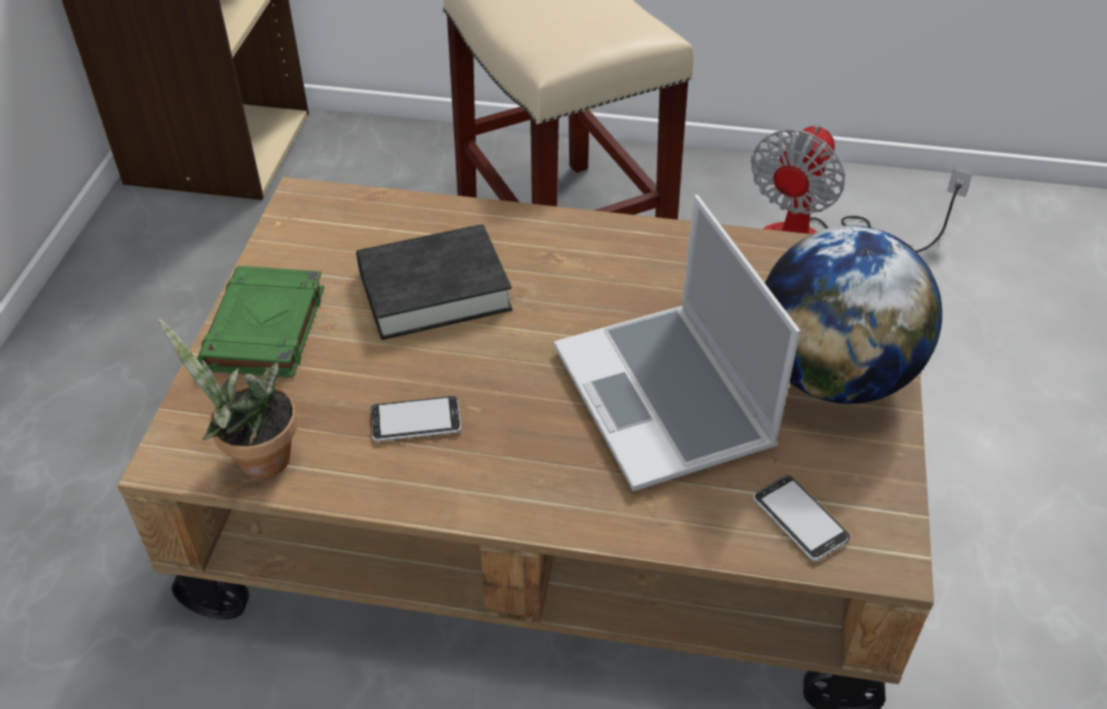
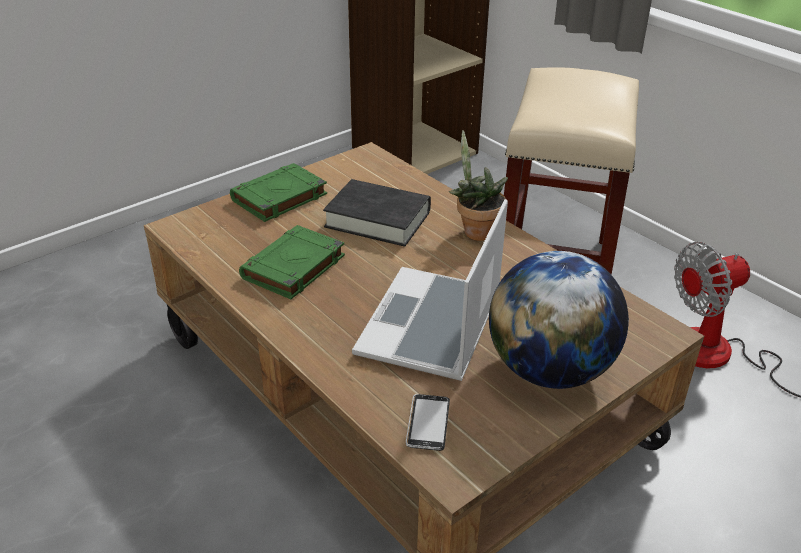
camera: 40 degrees right, 10 degrees down
potted plant [159,319,297,479] -> potted plant moved to [448,130,508,241]
phone [371,396,461,442] -> green book [239,225,345,299]

